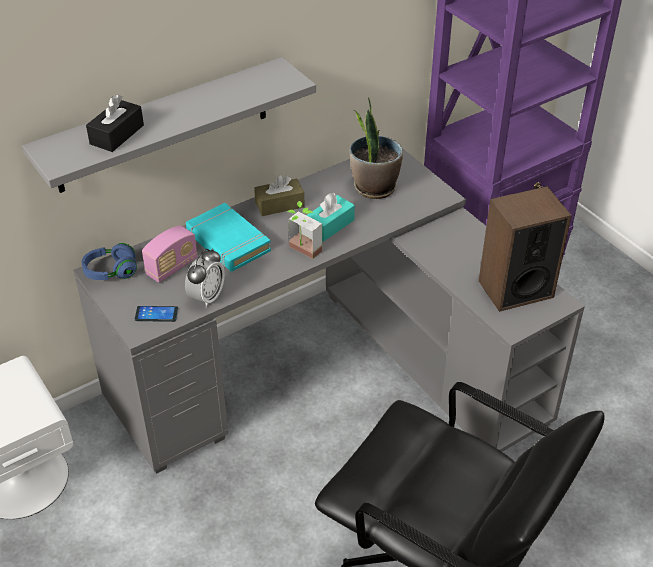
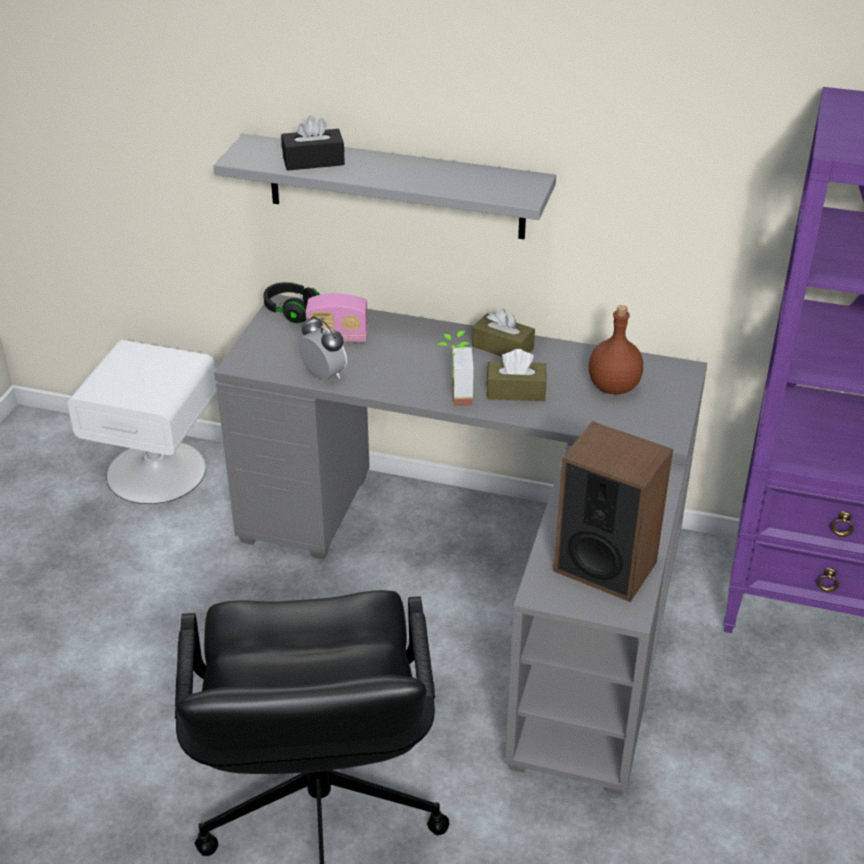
camera: 50 degrees right, 5 degrees down
blue headphones [82,243,137,280] -> black headphones [264,282,320,324]
phone [135,306,178,322] -> none
alarm clock [185,248,225,308] -> alarm clock turned 120 degrees counterclockwise [298,316,347,380]
turquoise book [186,203,271,272] -> none
turquoise tissue box [307,193,355,241] -> brown tissue box [486,349,547,401]
potted plant [350,97,403,199] -> brown bottle [589,305,643,394]

